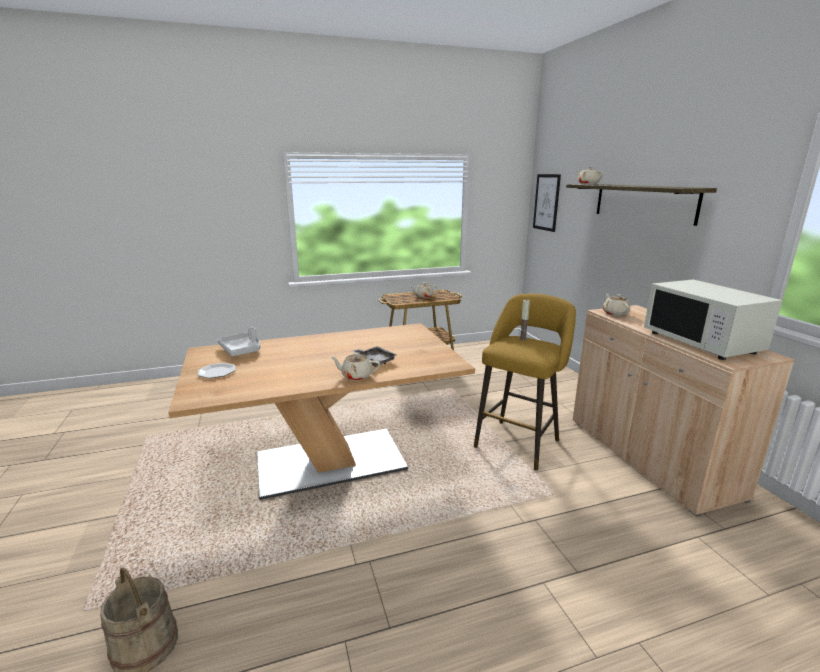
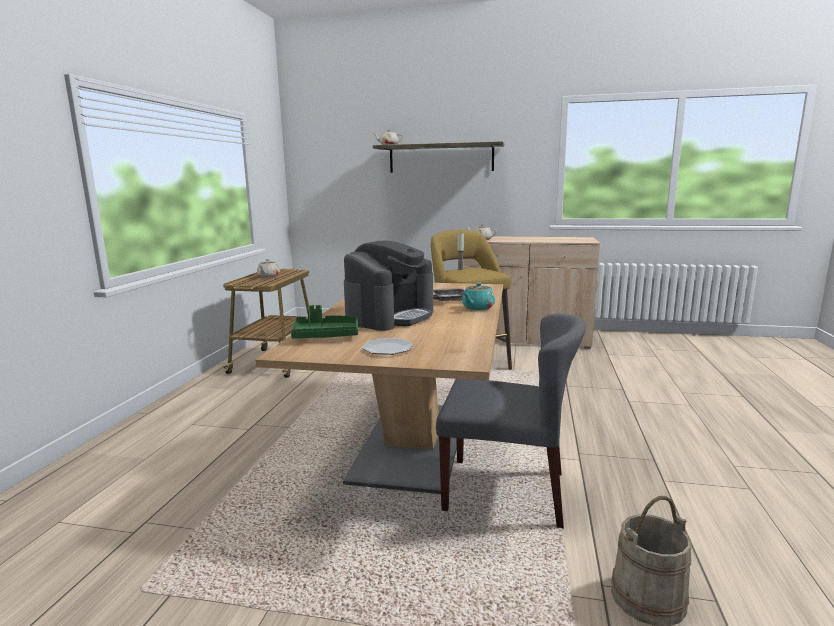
camera: 60 degrees left, 5 degrees down
grey tray [218,327,260,356] -> green tray [291,305,358,338]
beige teapot [331,353,380,381] -> turquoise teapot [462,282,495,310]
picture [533,174,561,232] -> none
white microwave [644,280,782,360] -> none
none -> coffee machine [344,240,433,331]
none -> grey chair [436,313,586,529]

